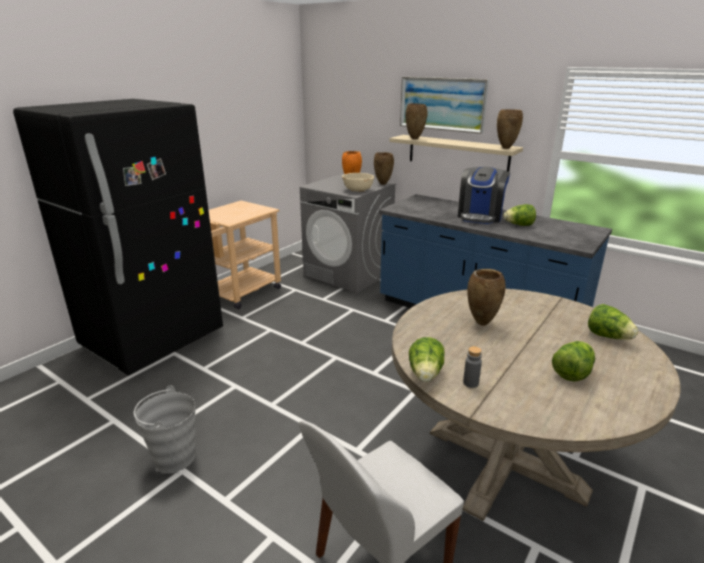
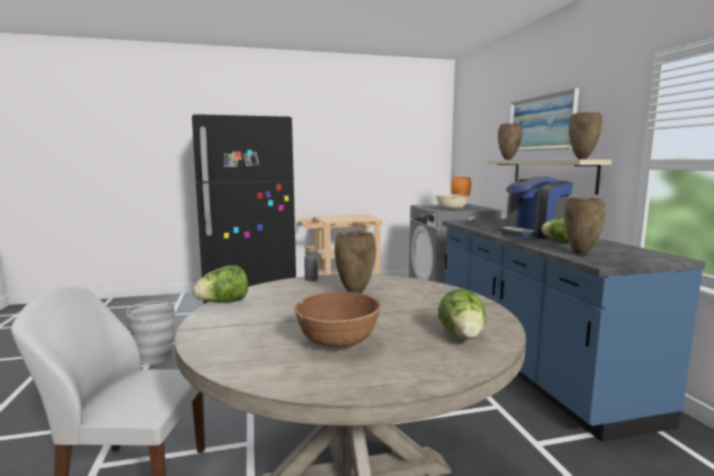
camera: 40 degrees right, 15 degrees down
brown vase [374,152,394,185] -> brown vase moved to [564,197,606,255]
grey bottle [463,346,482,388] -> grey bottle moved to [304,246,318,281]
lettuce [552,341,595,382] -> brown bowl [295,292,381,347]

